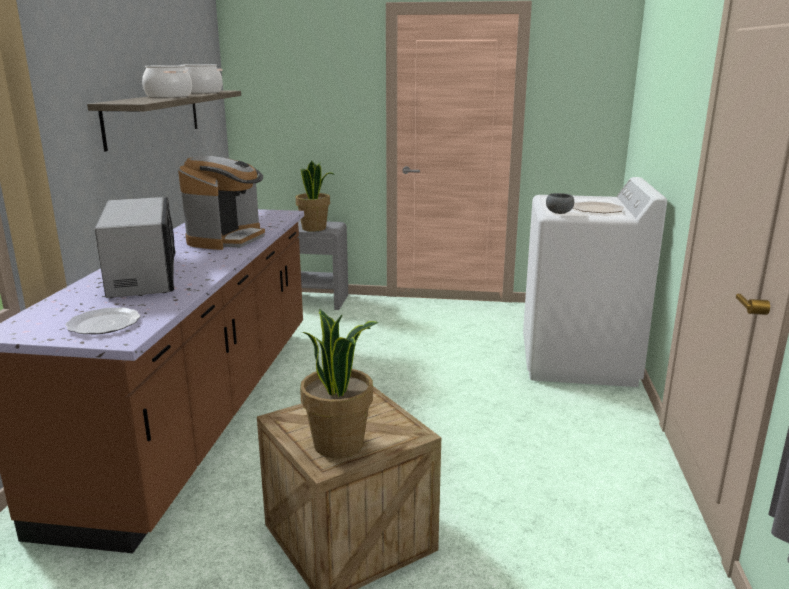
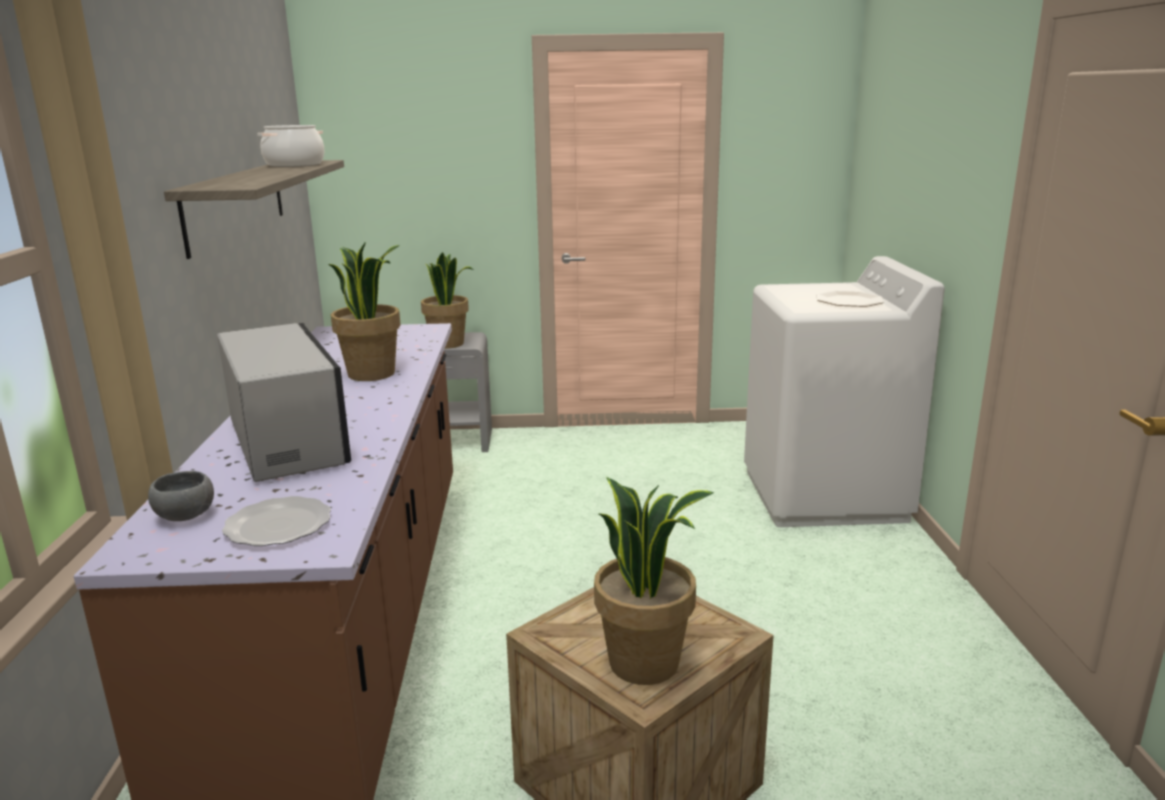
camera: 10 degrees left, 0 degrees up
cooking pot [142,65,192,98] -> none
coffee machine [178,156,265,250] -> potted plant [328,242,401,381]
grey bowl [546,193,574,214] -> grey bowl moved to [148,471,214,521]

